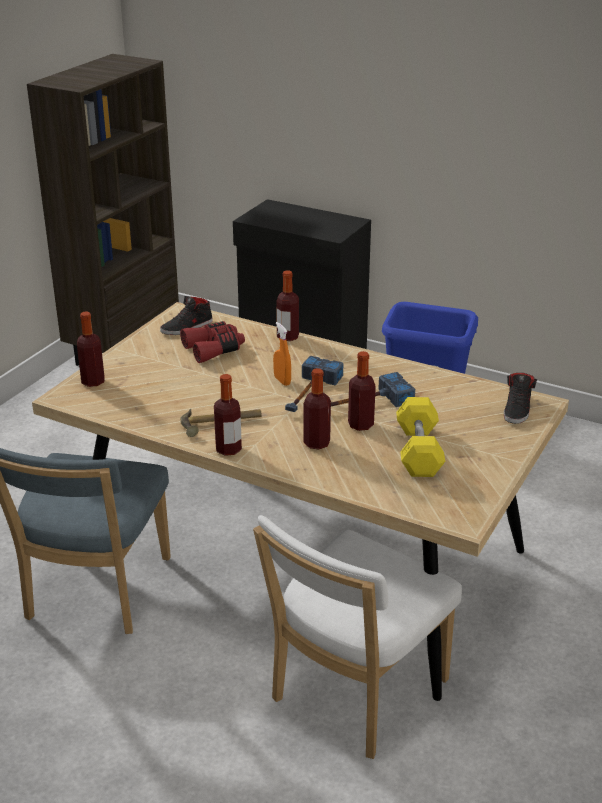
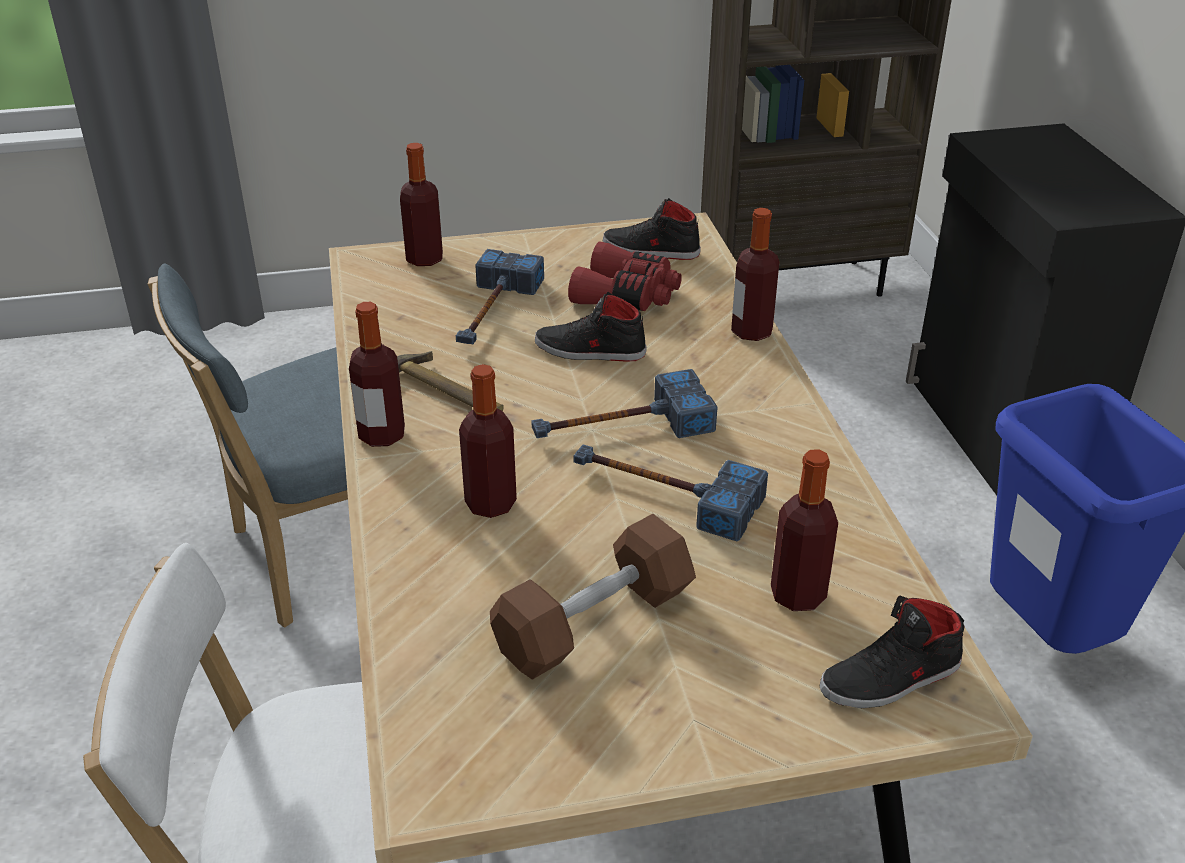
camera: 50 degrees right, 5 degrees up
orange spray bottle [273,322,291,386] -> none
bottle [348,351,376,431] -> bottle moved to [771,449,838,611]
yellow dumbbell [396,397,446,477] -> brown dumbbell [490,514,696,680]
none -> hammer [456,249,544,344]
none -> black shoe [535,292,647,362]

